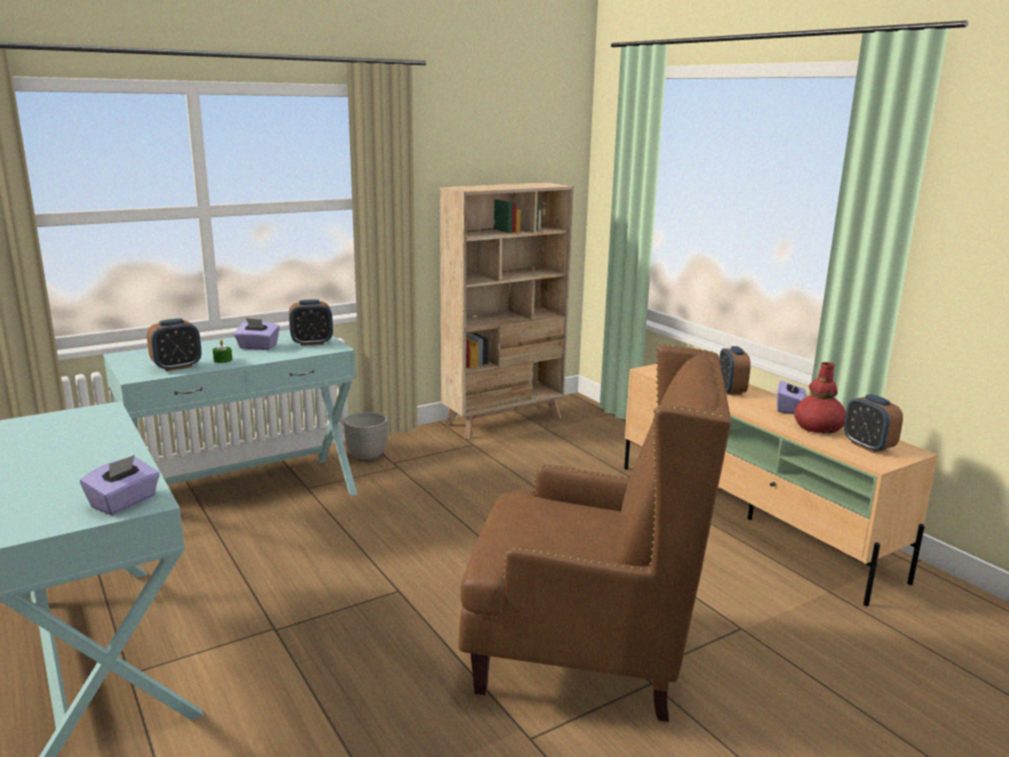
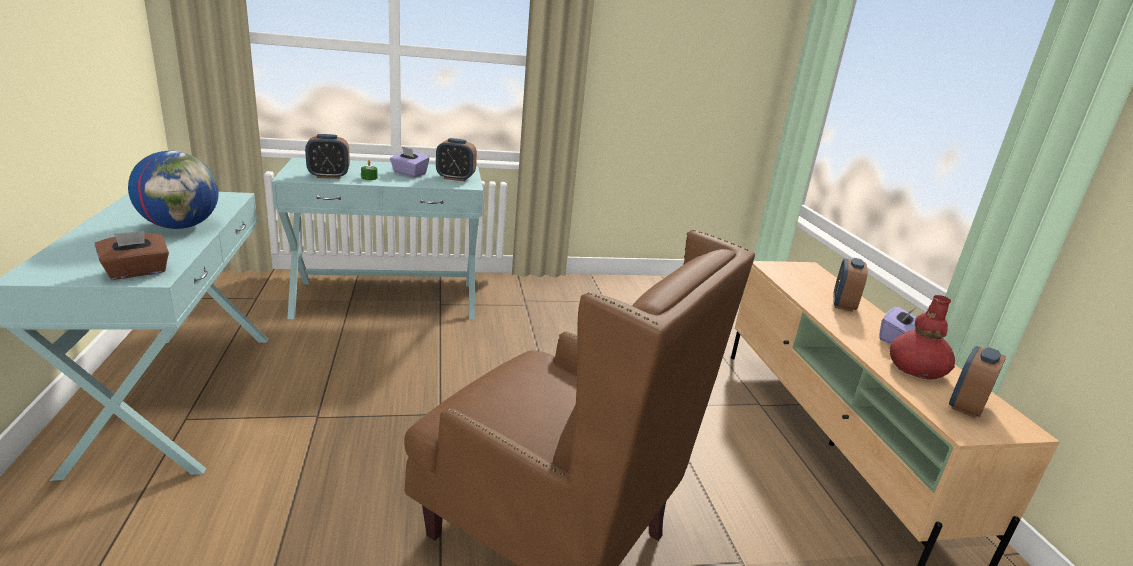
camera: 20 degrees right, 5 degrees up
purple tissue box [80,455,160,515] -> brown tissue box [95,231,169,280]
planter [343,412,388,462] -> none
beige bookcase [440,182,574,439] -> none
alarm clock [844,394,903,453] -> alarm clock turned 45 degrees clockwise [949,346,1007,418]
none -> globe [128,151,219,229]

